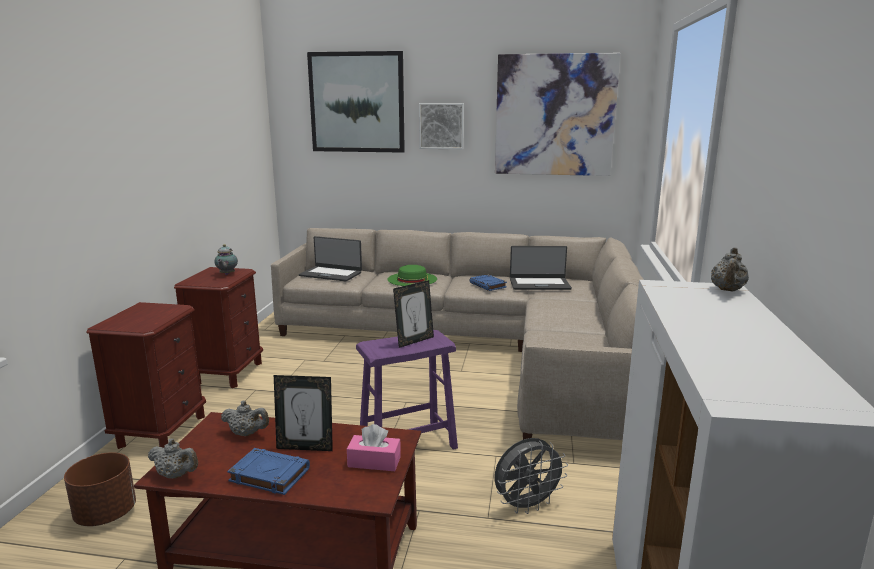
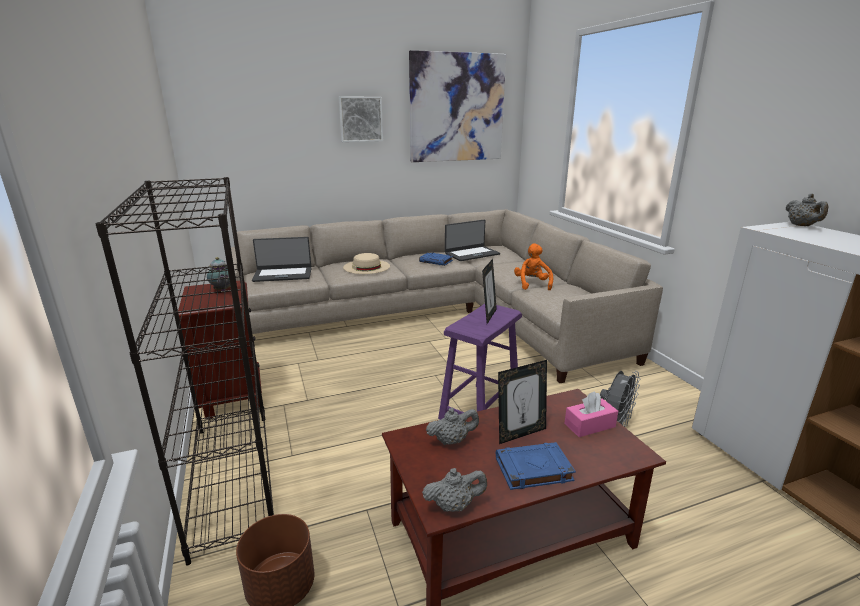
camera: 30 degrees left, 5 degrees up
brown nightstand [86,302,206,449] -> black bookcase [95,177,274,565]
picture [307,51,405,153] -> none
green hat [387,265,437,286] -> beige hat [343,253,390,274]
none -> orange plush toy [514,243,553,290]

